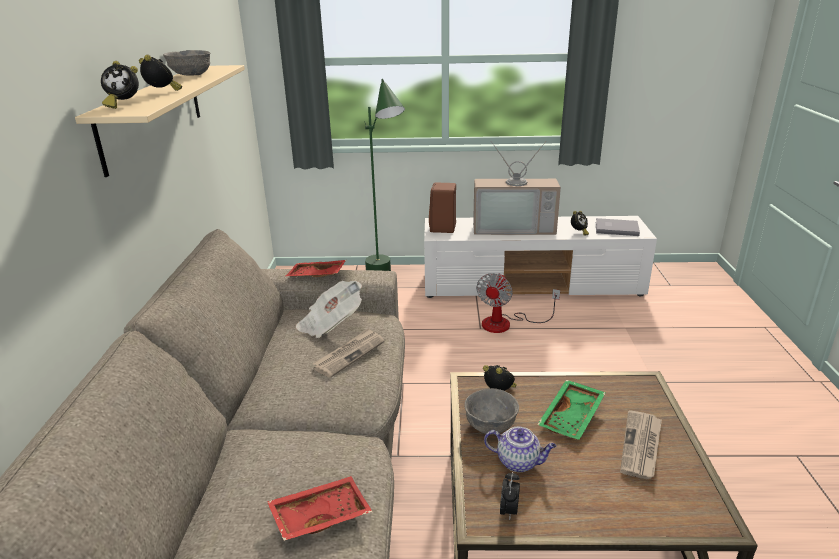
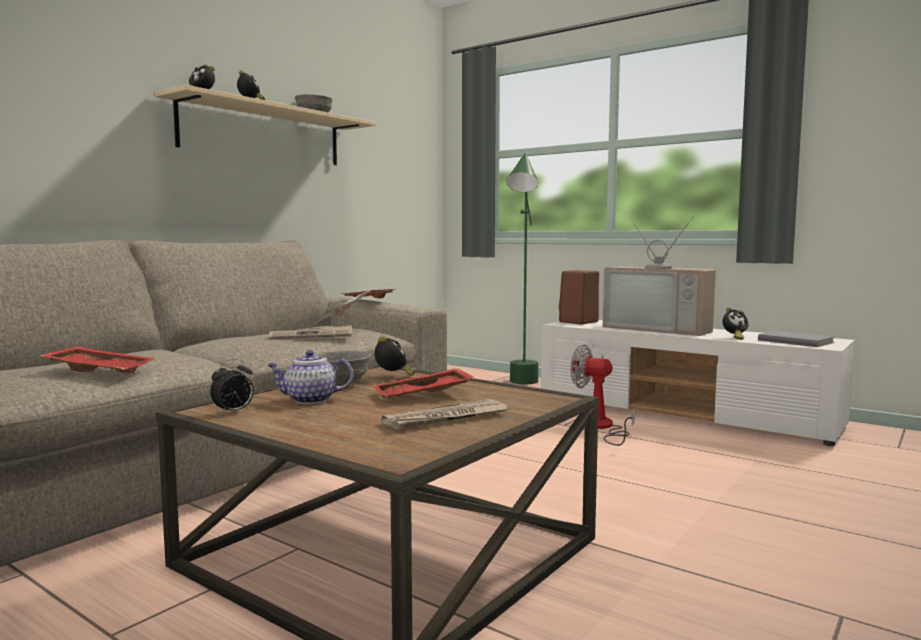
camera: 35 degrees right, 20 degrees down
fan [476,273,560,333] -> fan turned 60 degrees clockwise [571,344,635,446]
teapot [484,427,556,472] -> teapot turned 120 degrees clockwise [267,350,353,404]
green tray [537,380,606,440] -> red tray [373,368,474,398]

